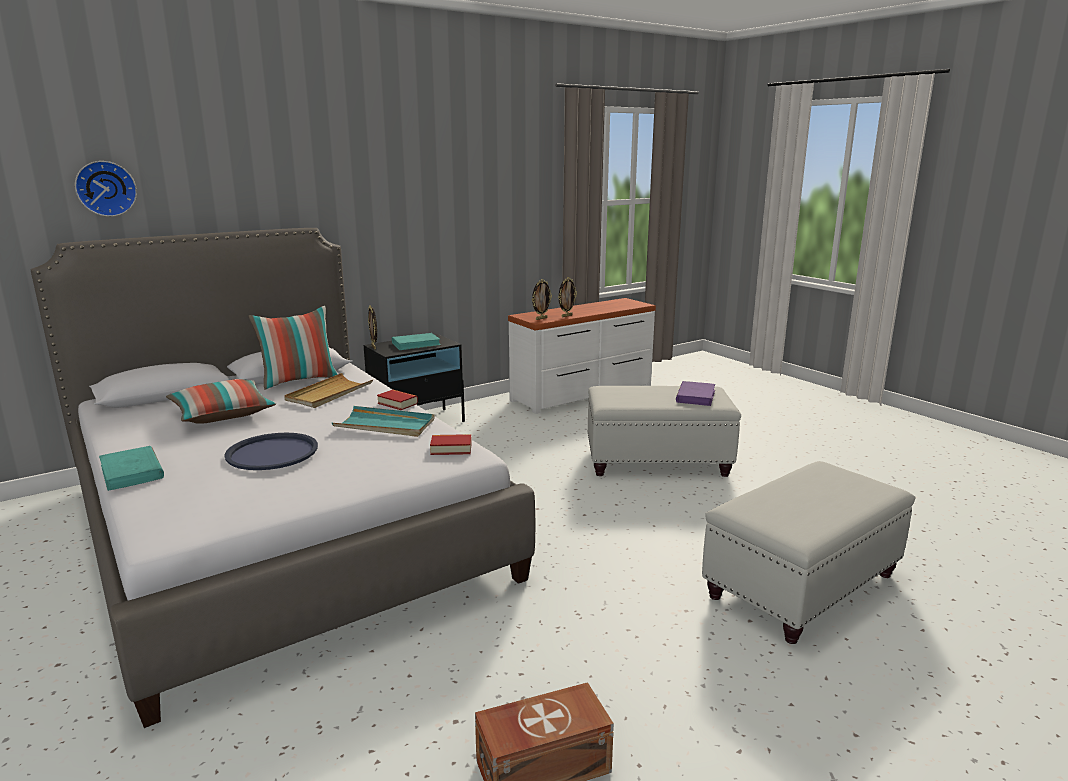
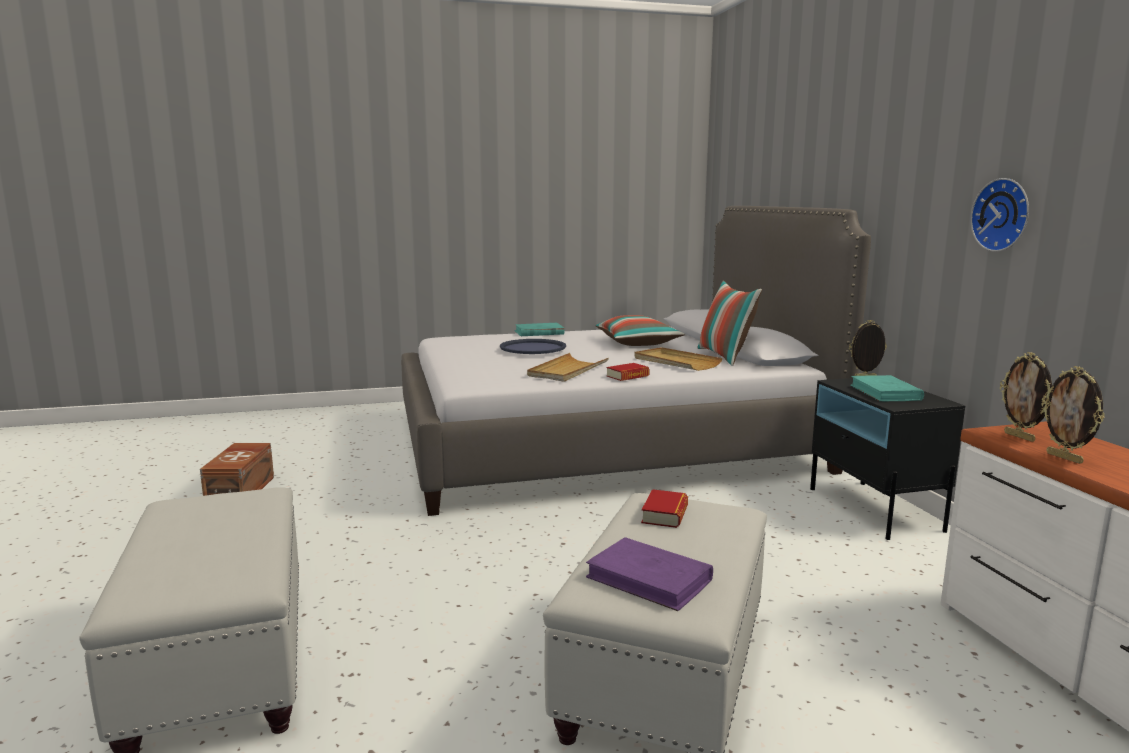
camera: 110 degrees right, 5 degrees down
wall clock [75,161,137,217] -> wall clock moved to [970,178,1029,252]
turquoise tray [332,406,435,437] -> beige tray [527,353,609,382]
book [430,434,472,455] -> book moved to [641,489,688,528]

